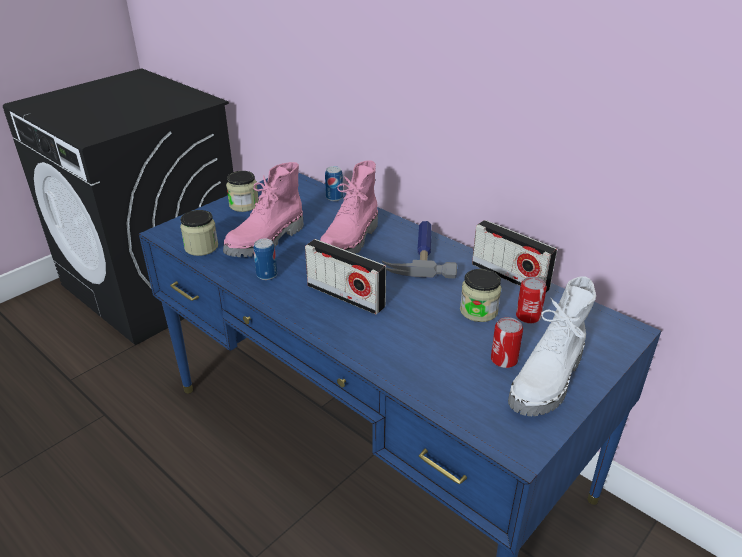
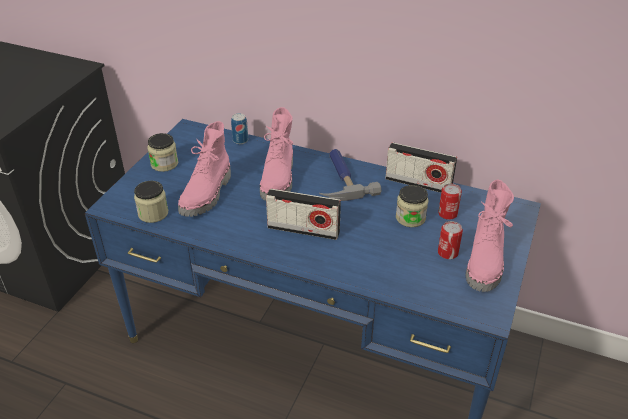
camera: 20 degrees left, 5 degrees up
can [253,238,277,280] -> none
white boot [508,276,596,416] -> pink boot [466,180,514,292]

